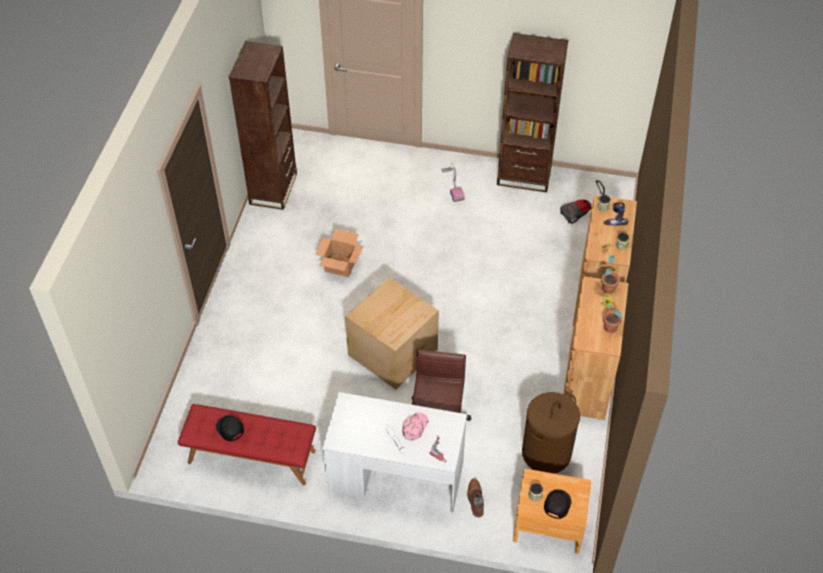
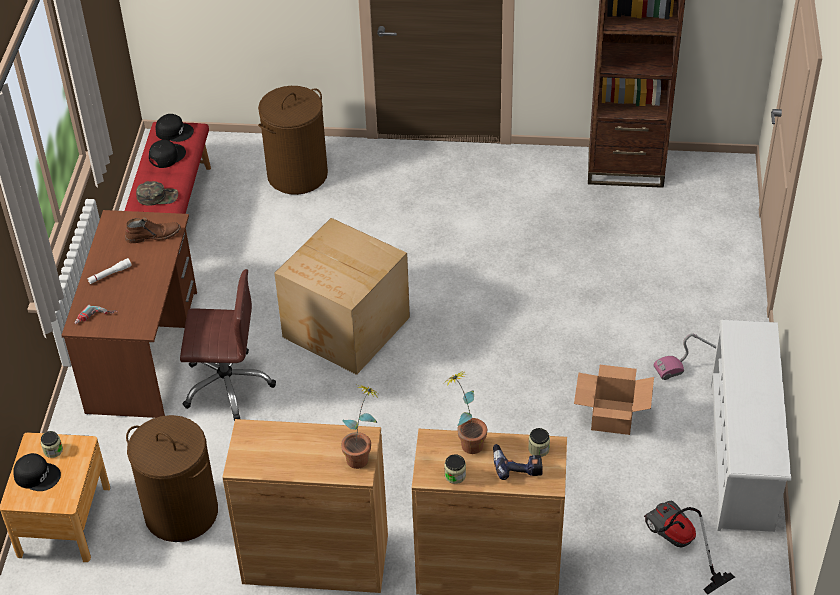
camera: 85 degrees right, 5 degrees down
cardboard box [315,228,363,277] -> cardboard box moved to [574,365,654,435]
white desk [322,392,467,514] -> brown desk [61,210,197,418]
pink cap [402,412,429,440] -> none
brown boot [467,479,484,517] -> brown boot moved to [125,217,181,243]
brown bookcase [497,33,568,192] -> white shoe rack [711,320,791,532]
potted plant [600,294,622,333] -> potted plant moved to [443,371,487,454]
none -> green cap [136,181,178,206]
none -> black cap [155,114,194,142]
none -> brown laundry basket [258,86,328,195]

